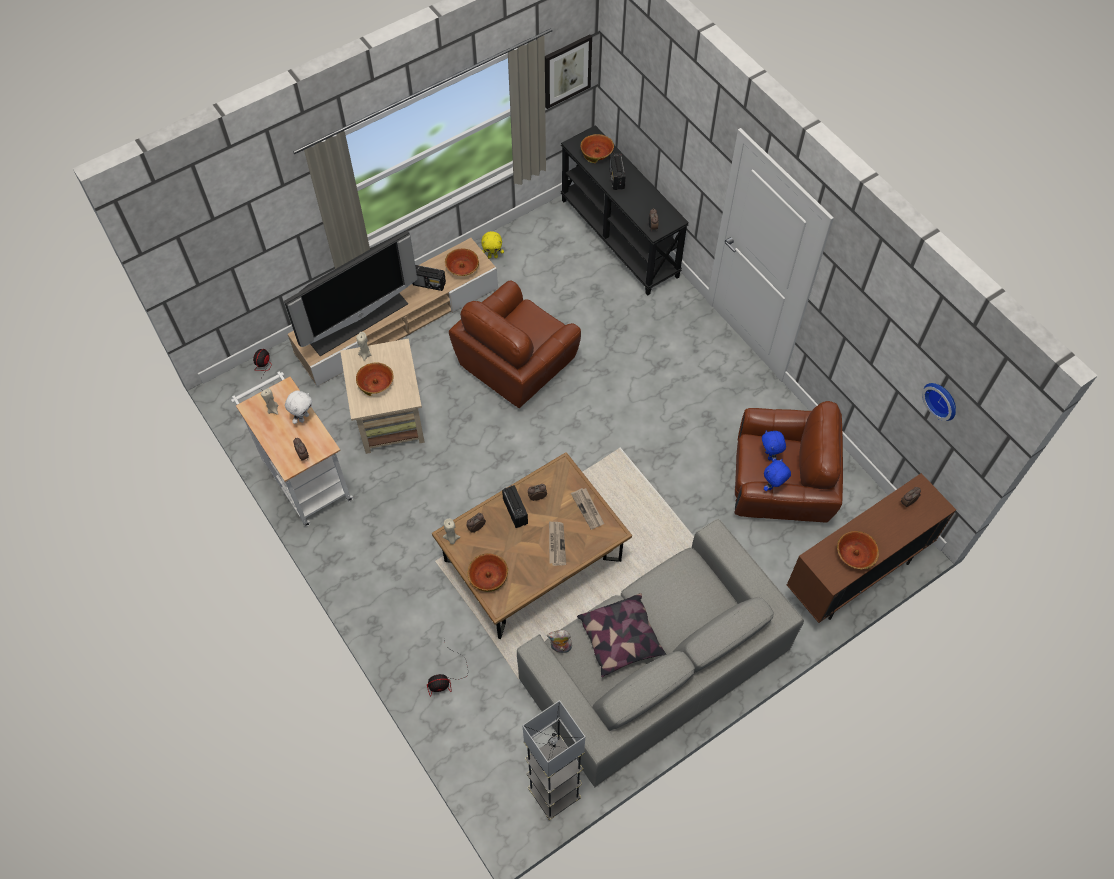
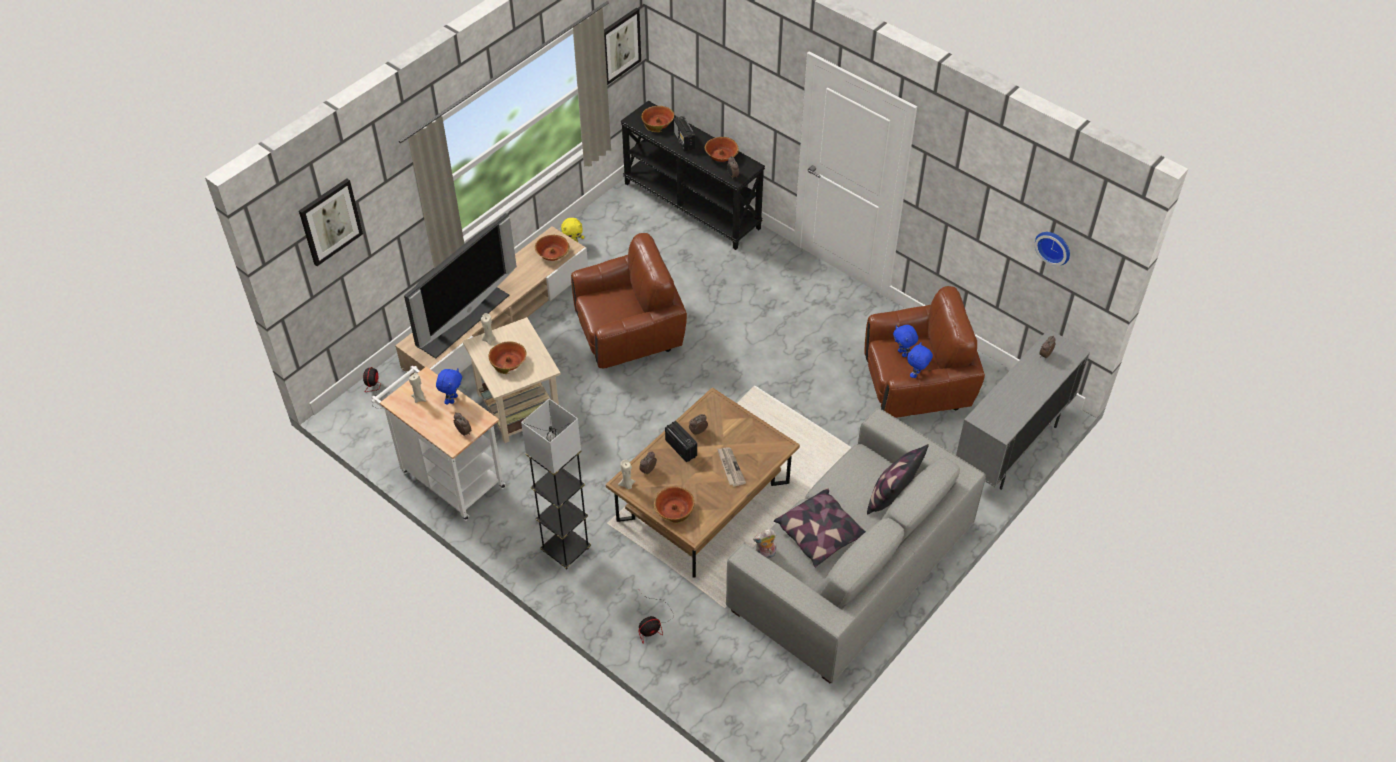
camera: 15 degrees left, 10 degrees down
white plush toy [285,391,312,424] -> blue plush toy [436,368,462,404]
radio [413,265,446,291] -> none
brown armchair [449,280,581,408] -> brown armchair turned 135 degrees counterclockwise [571,233,687,368]
grey floor lamp [522,700,585,820] -> grey floor lamp moved to [521,399,591,569]
newspaper [571,488,604,530] -> none
brown cabinet [787,473,956,623] -> grey cabinet [956,329,1090,490]
bowl [837,531,879,570] -> bowl moved to [705,137,739,162]
none -> picture [299,179,363,266]
none -> pillow [867,444,929,514]

